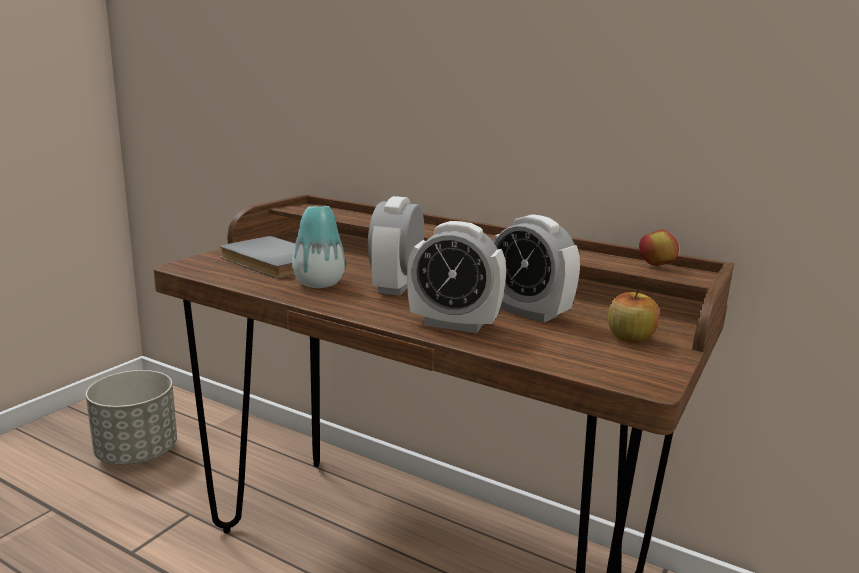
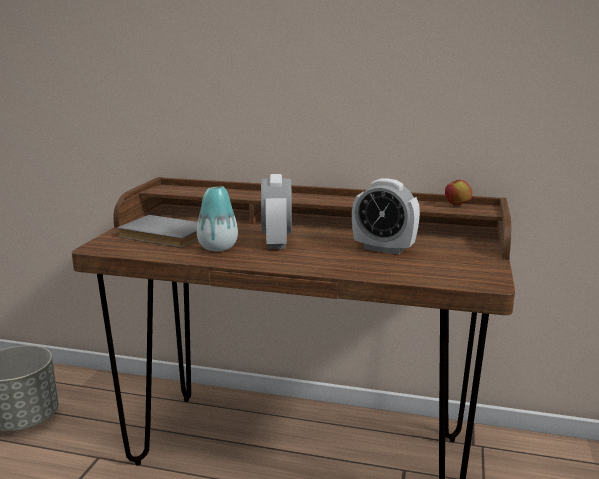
camera: 15 degrees left, 0 degrees up
alarm clock [407,221,506,333] -> none
apple [608,289,659,343] -> none

